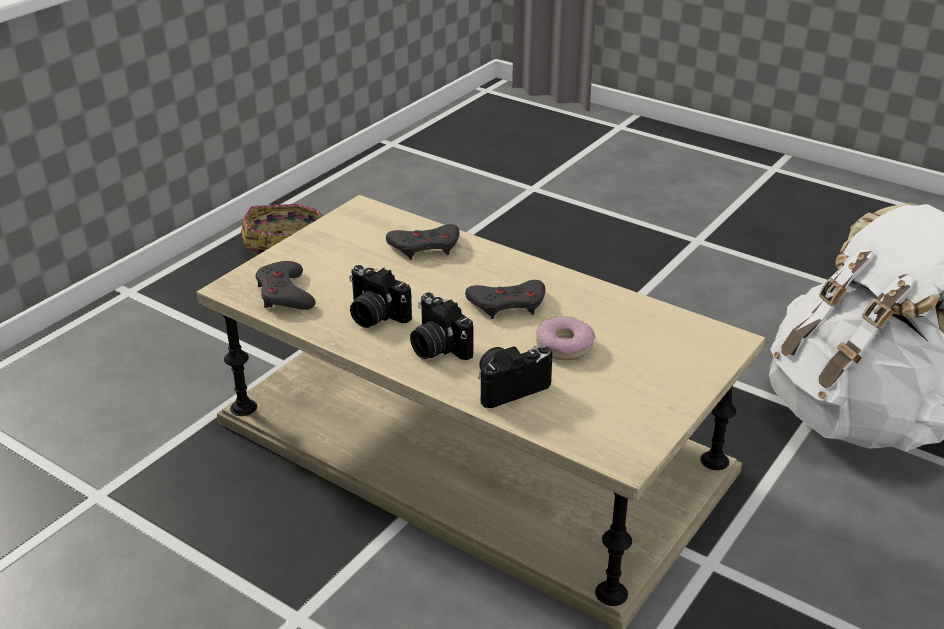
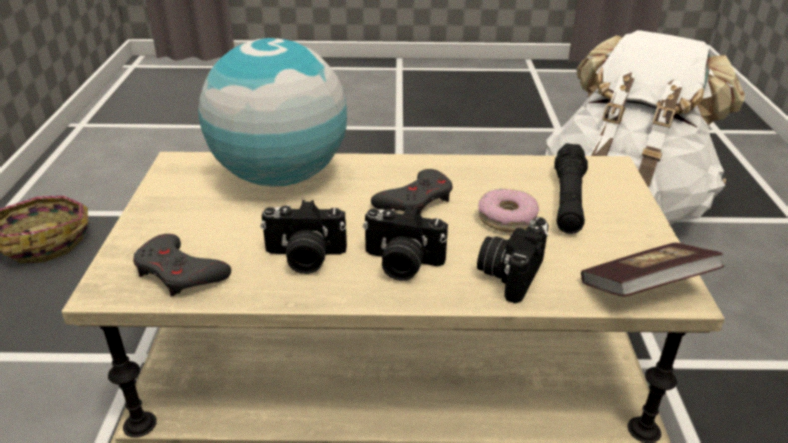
camera: 35 degrees left, 0 degrees up
grey game controller [386,224,459,260] -> globe [198,38,347,187]
none -> black flashlight [554,143,588,234]
none -> book [581,243,724,297]

